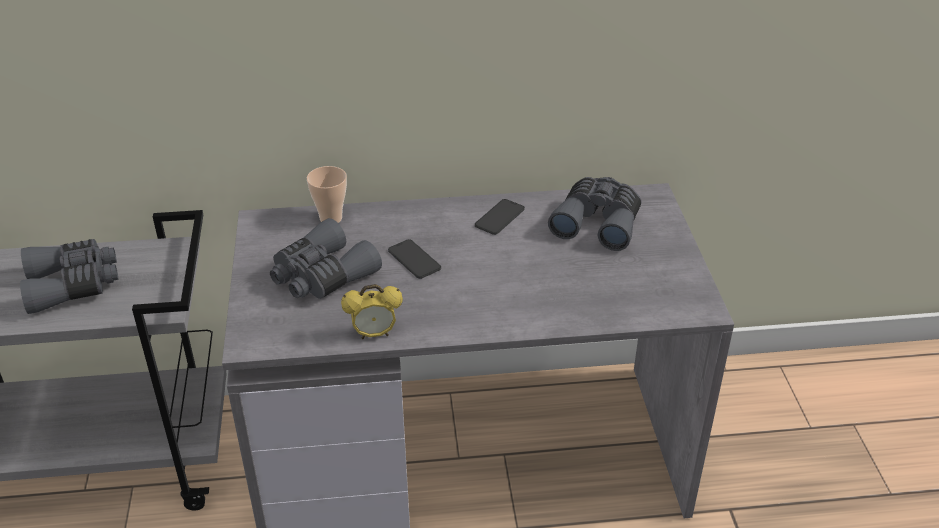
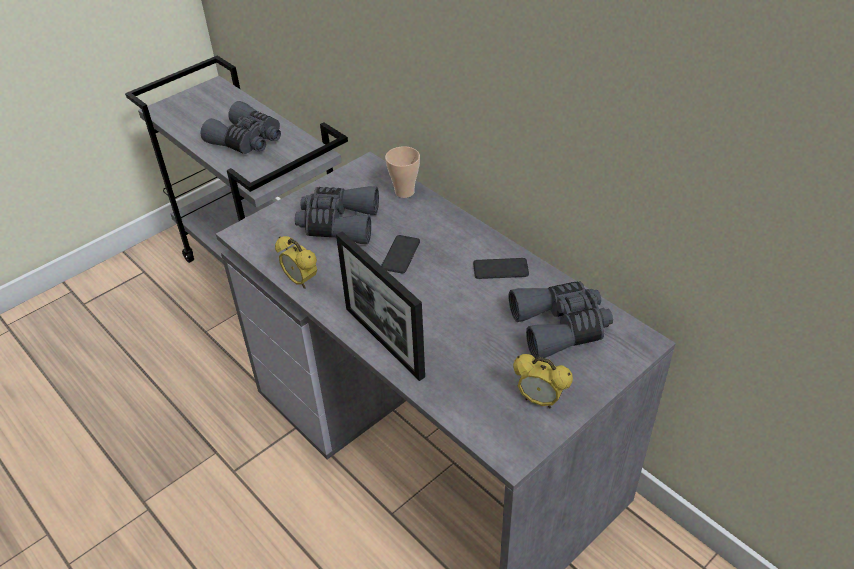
camera: 55 degrees right, 5 degrees up
none -> picture frame [336,231,425,381]
none -> alarm clock [513,354,573,408]

